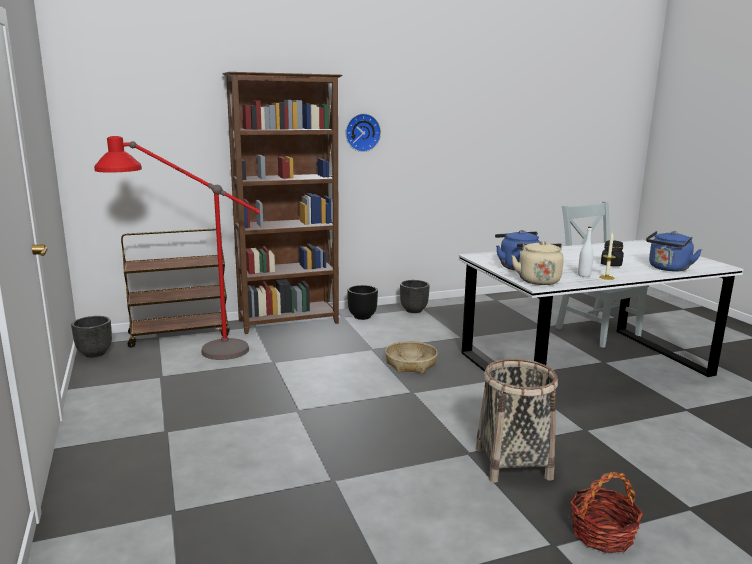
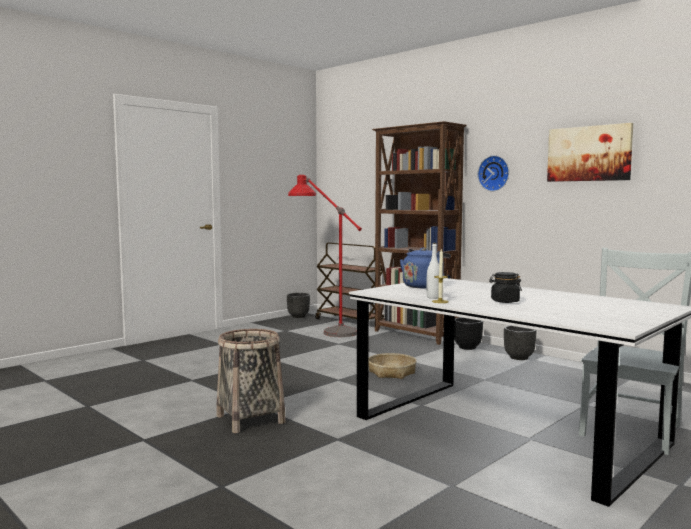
camera: 65 degrees right, 10 degrees down
beige kettle [511,241,564,285] -> none
basket [570,472,643,553] -> none
blue kettle [646,231,702,271] -> none
none -> picture [547,123,633,182]

